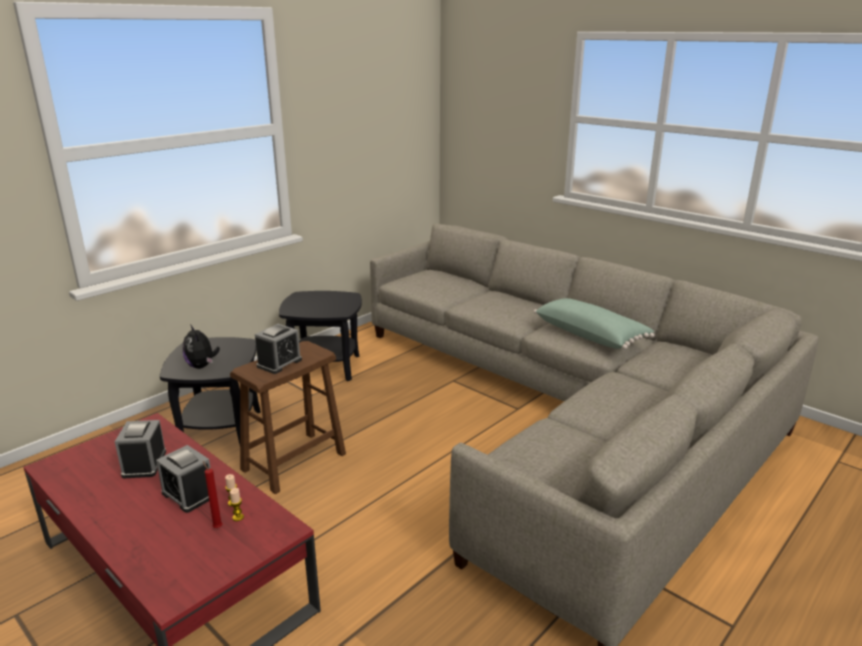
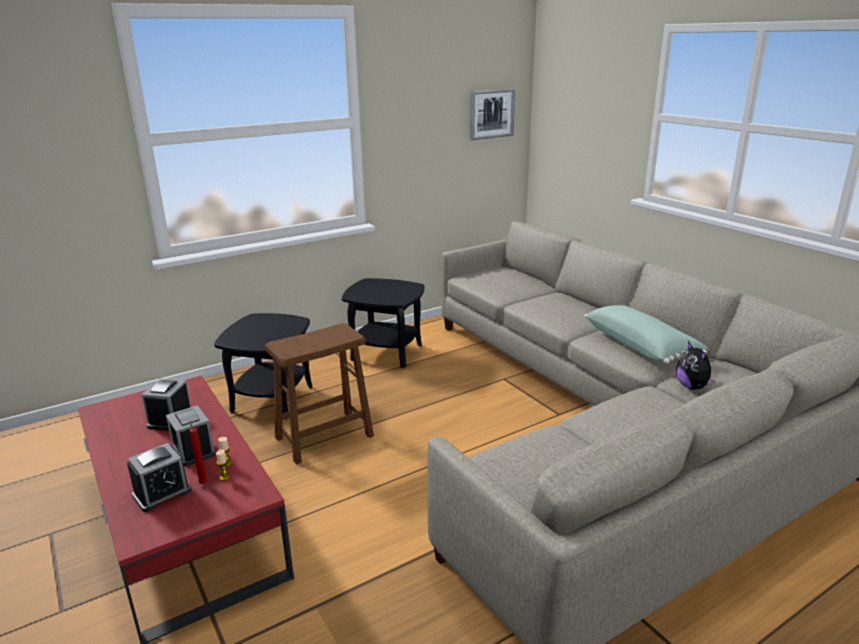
camera: 15 degrees right, 0 degrees up
plush toy [183,324,220,369] -> plush toy moved to [676,341,716,390]
alarm clock [255,324,302,374] -> alarm clock moved to [127,443,191,512]
none -> picture [470,88,515,140]

